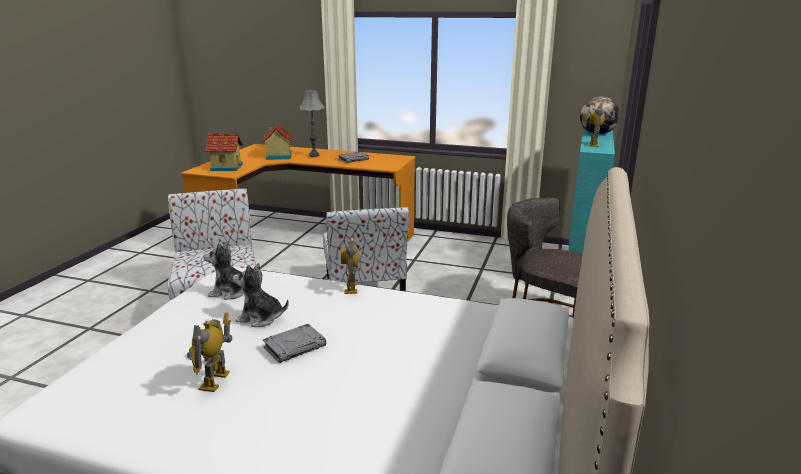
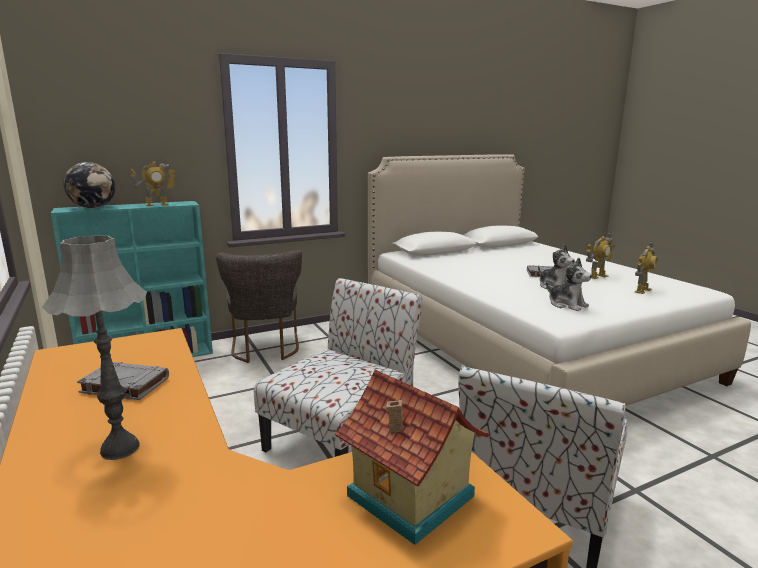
camera: 135 degrees left, 5 degrees down
toy house [262,122,292,160] -> none
toy robot [341,237,360,294] -> toy robot moved to [635,241,658,294]

